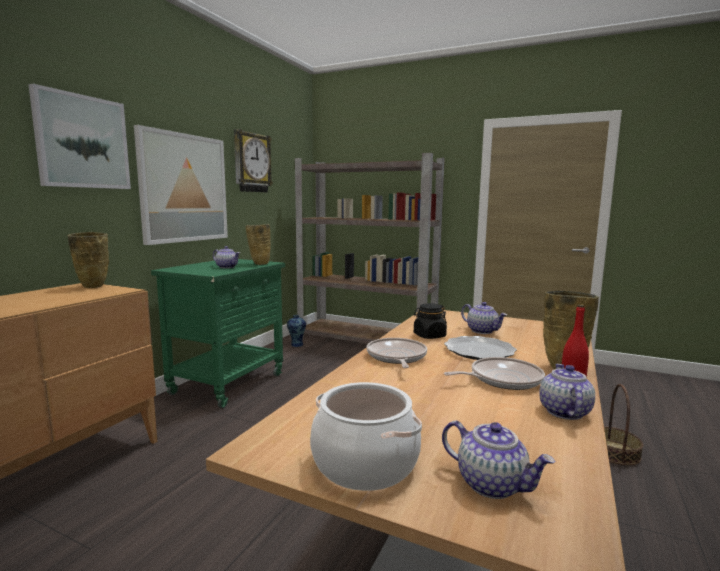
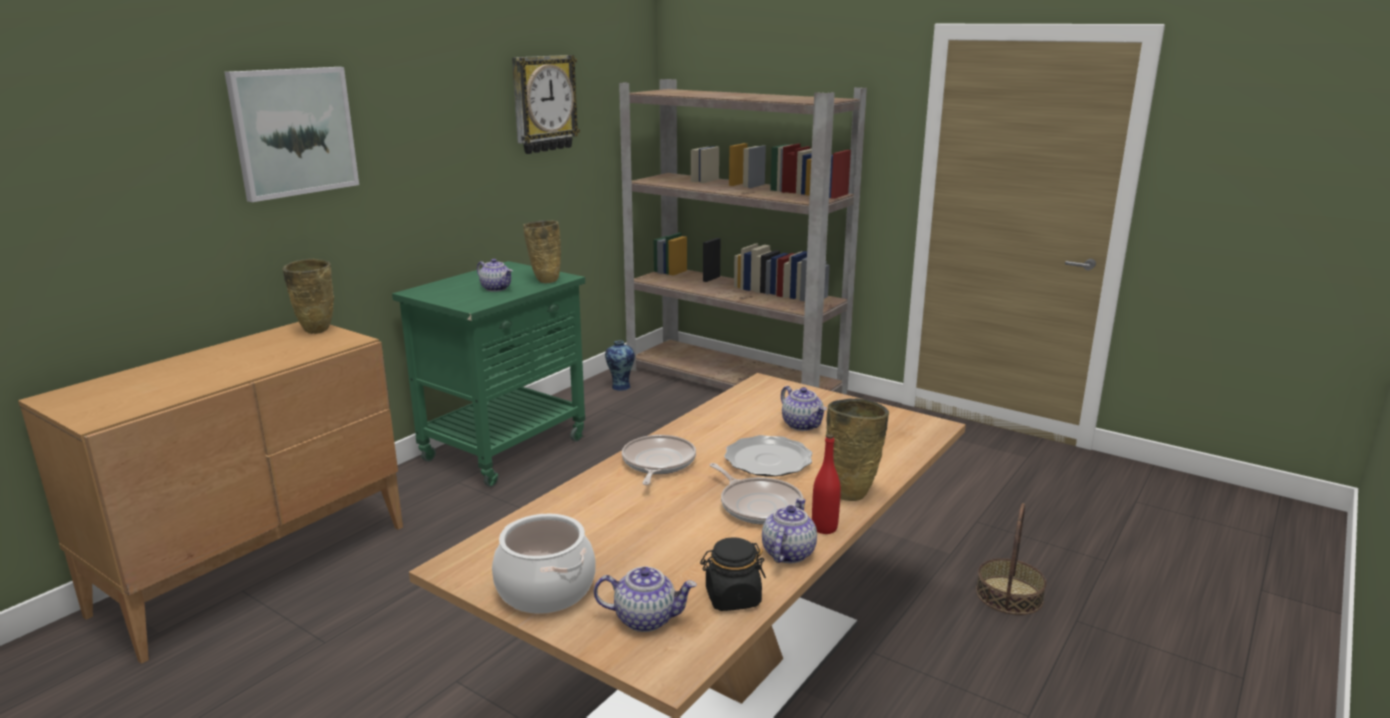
camera: 10 degrees right, 10 degrees up
picture [134,125,228,245] -> none
black jar [414,303,447,339] -> black jar moved to [700,537,766,611]
teapot [442,420,555,499] -> teapot turned 45 degrees counterclockwise [594,567,697,632]
frying pan [444,357,545,390] -> frying pan turned 60 degrees clockwise [710,463,803,525]

